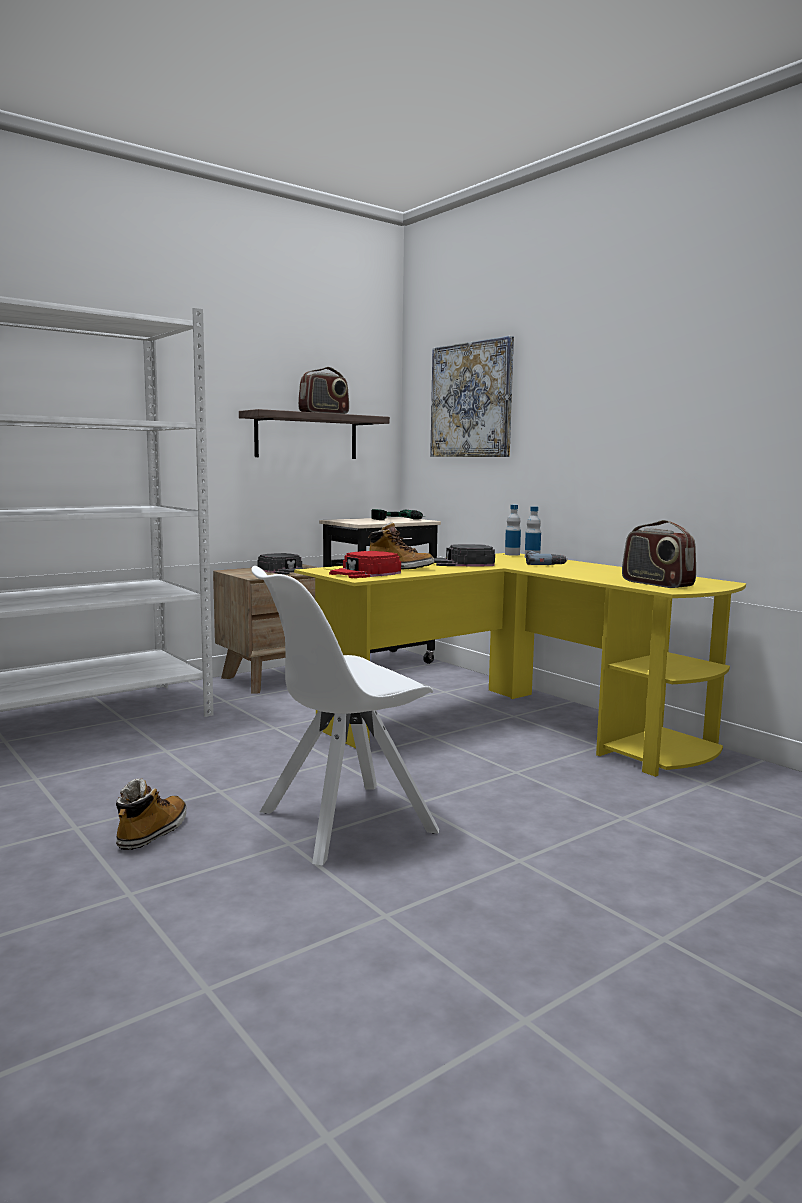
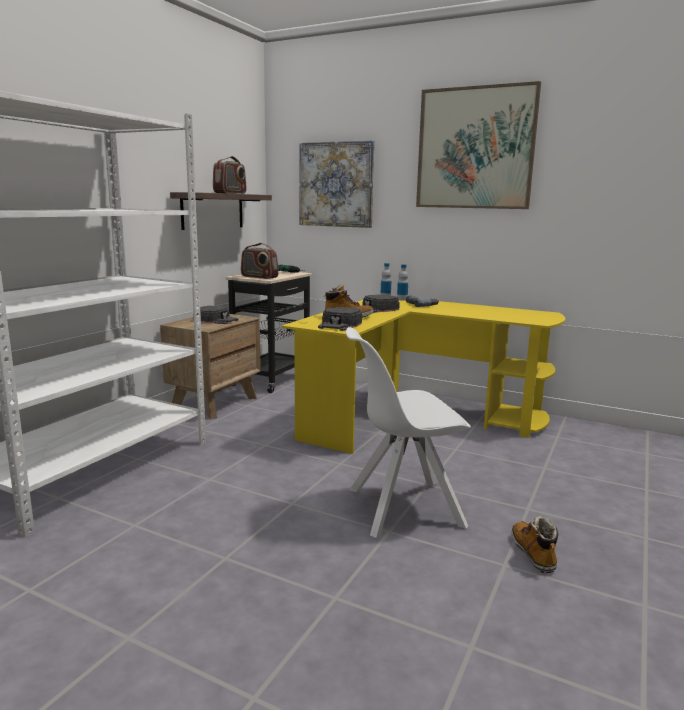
camera: 25 degrees left, 5 degrees up
boot [116,778,186,850] -> boot moved to [512,516,558,573]
white chair [251,566,439,866] -> white chair turned 45 degrees clockwise [346,327,471,538]
red cap [329,551,401,578] -> black cap [318,307,362,331]
radio [622,520,696,588] -> radio moved to [241,243,279,279]
none -> picture [416,81,541,209]

